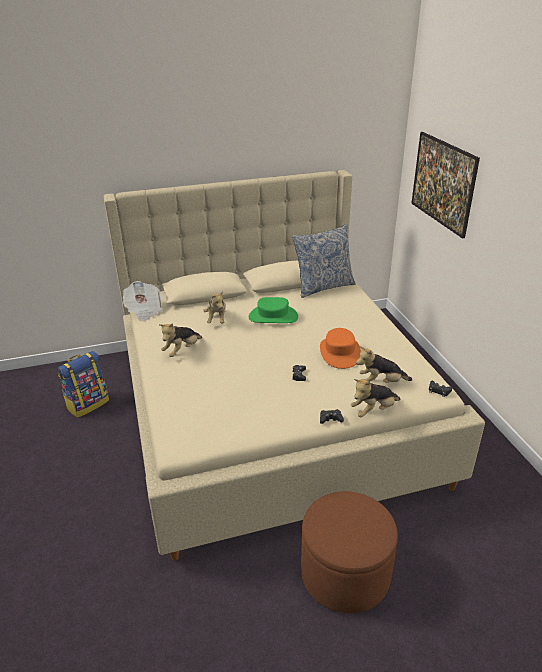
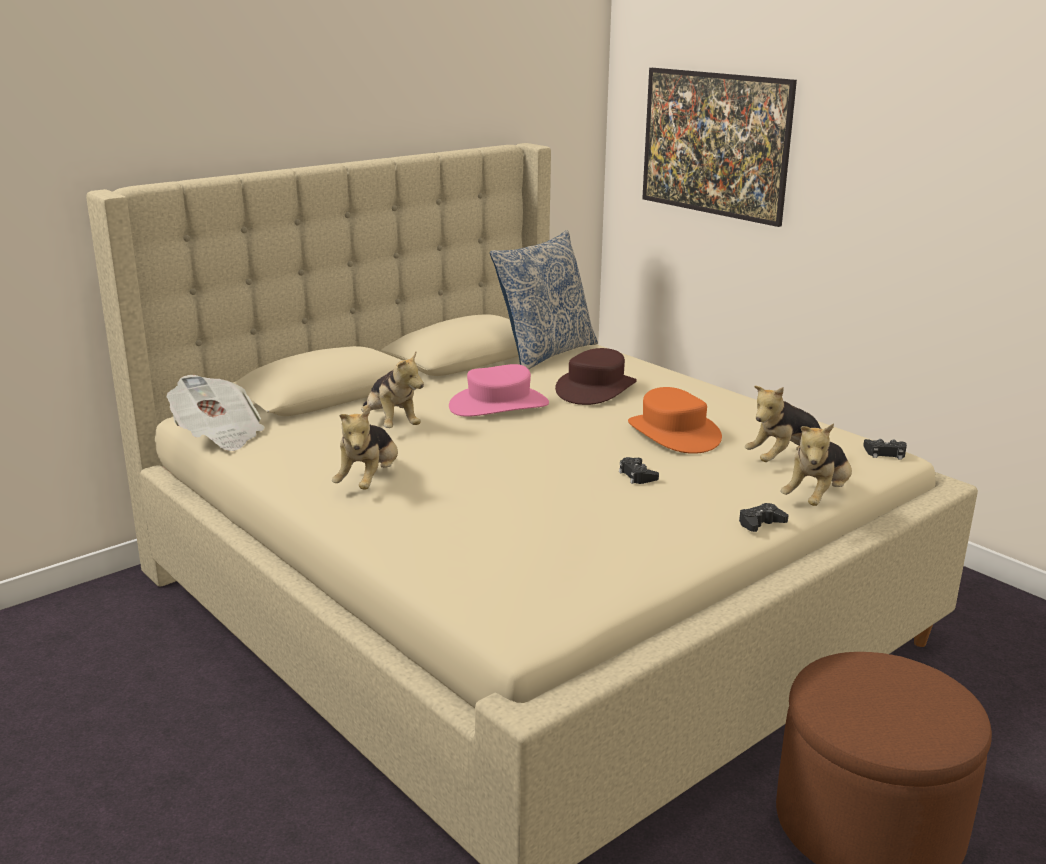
camera: 25 degrees left, 10 degrees down
backpack [58,351,109,418] -> none
green hat [249,297,298,323] -> pink hat [449,364,549,417]
none -> brown hat [555,348,637,405]

